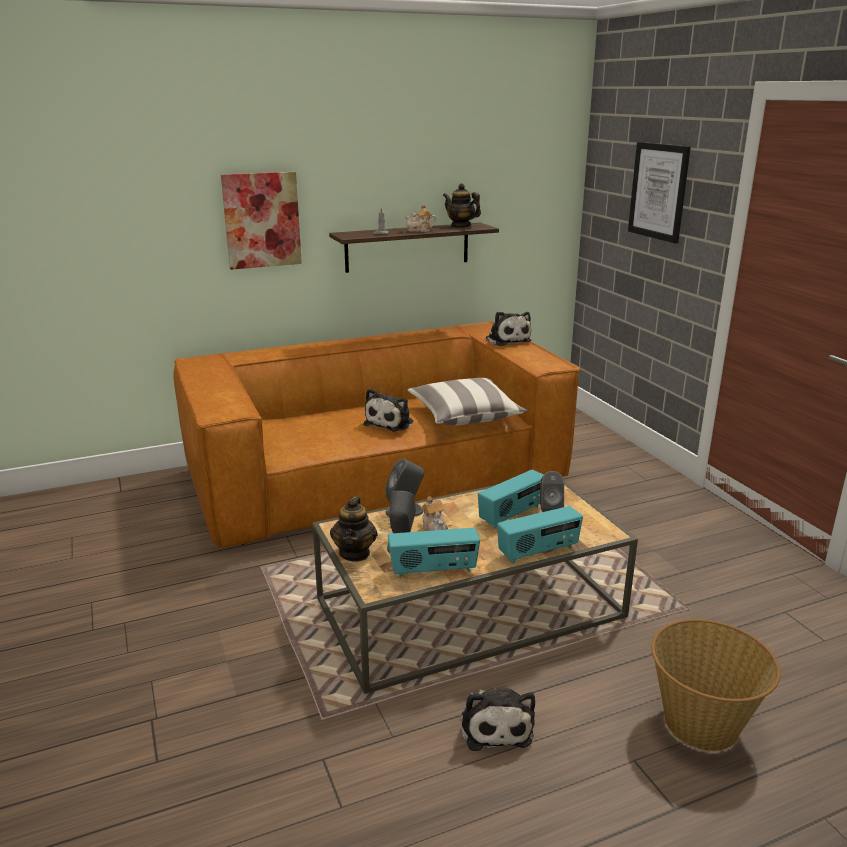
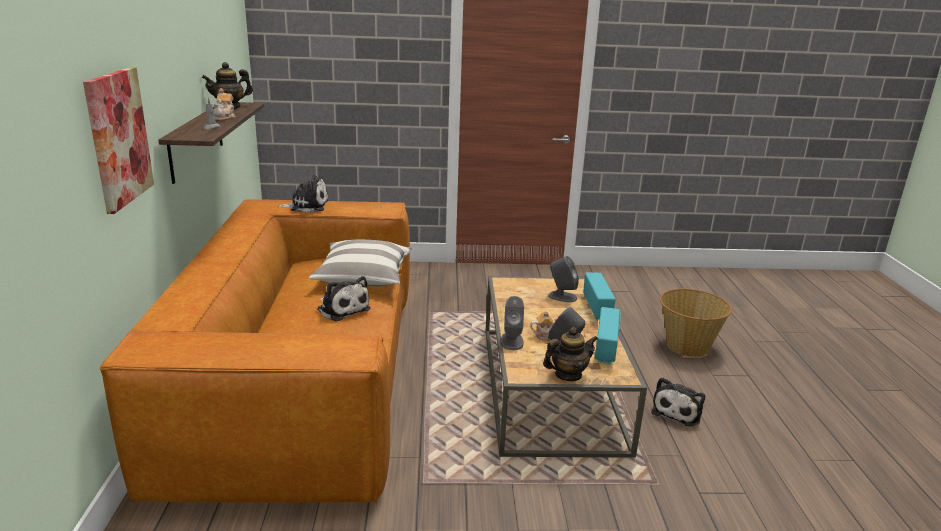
camera: 70 degrees left, 0 degrees up
teapot [330,496,378,562] -> teapot turned 45 degrees counterclockwise [543,327,598,381]
plush toy [462,688,535,751] -> plush toy turned 105 degrees clockwise [652,377,705,426]
radio [478,470,543,528] -> none
picture [628,142,691,243] -> none

